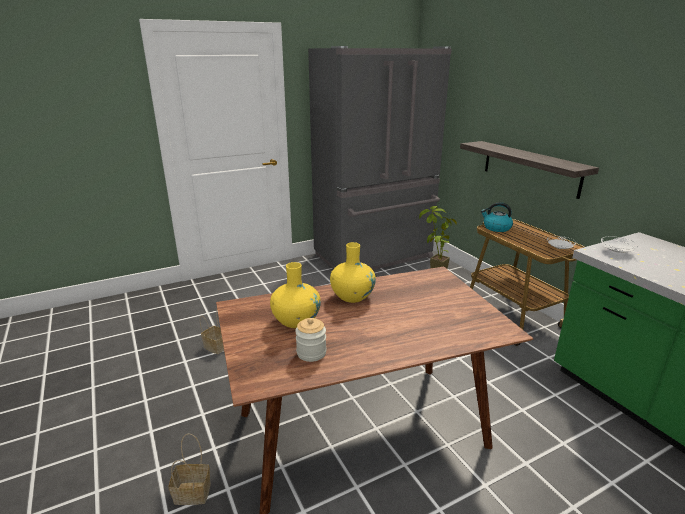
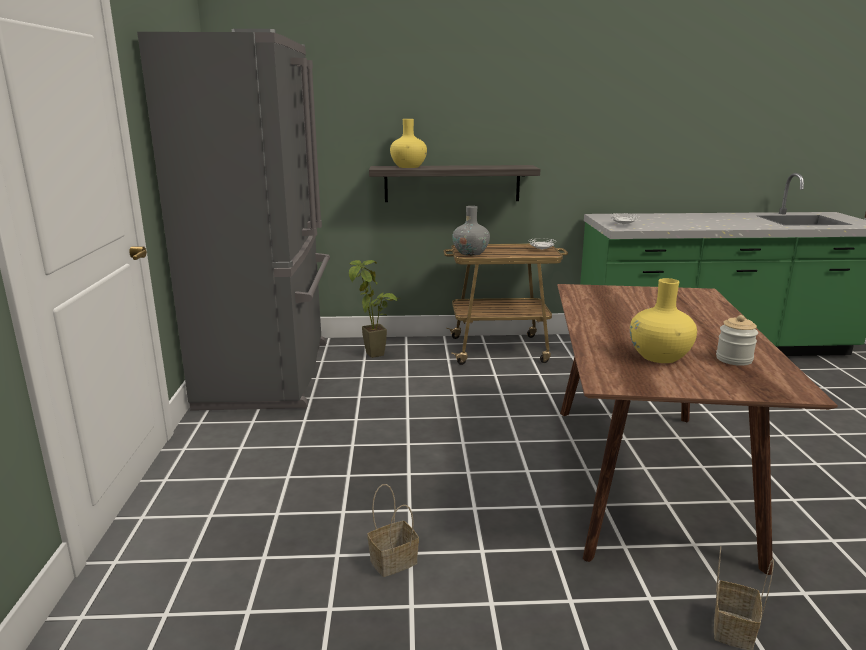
camera: 65 degrees left, 5 degrees down
yellow vase [330,242,376,303] -> yellow vase moved to [390,119,427,168]
kettle [481,202,513,232] -> grey vase [452,206,490,256]

